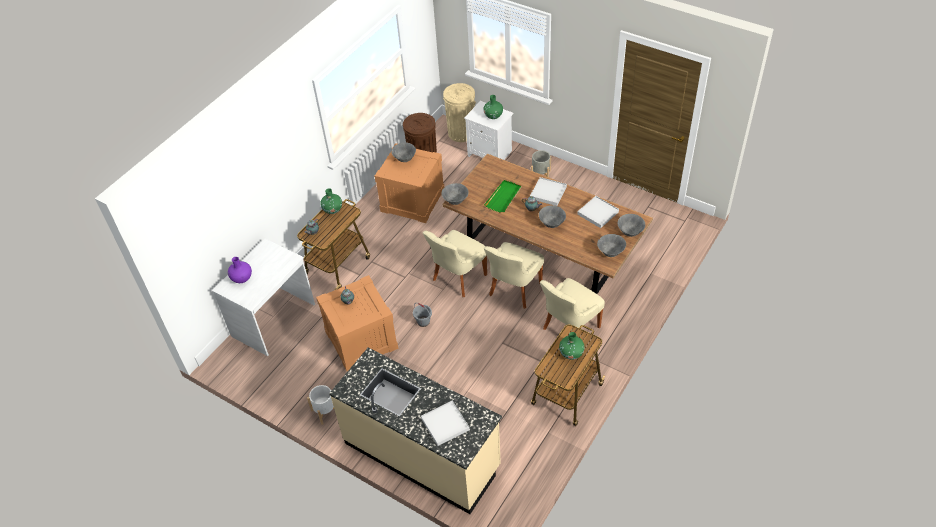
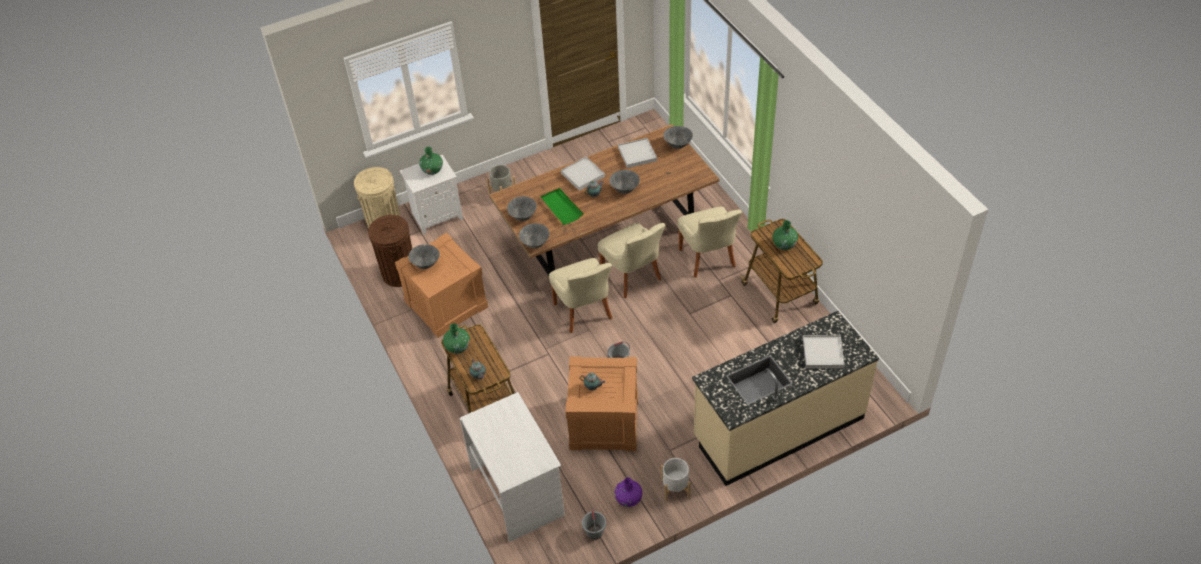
camera: 60 degrees left, 0 degrees up
purple vase [228,257,252,283] -> purple vase moved to [615,477,642,507]
grey bowl [597,234,626,257] -> grey bowl moved to [507,196,537,221]
none -> grey bucket [582,508,606,540]

